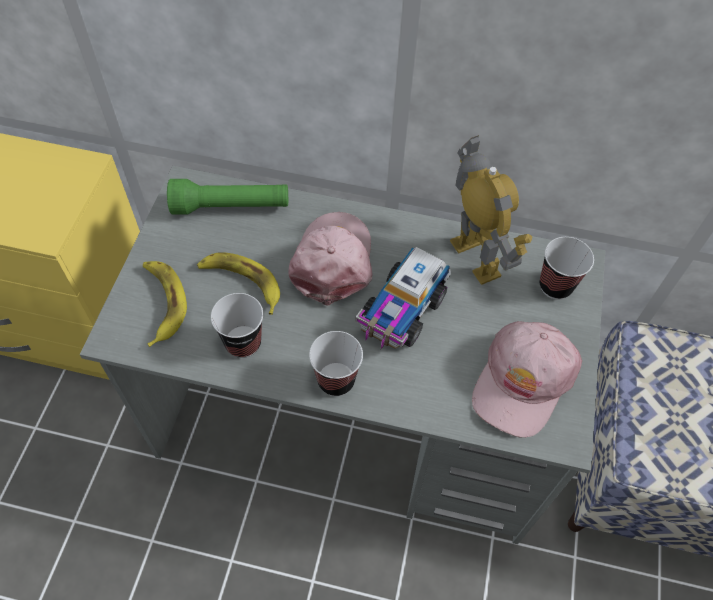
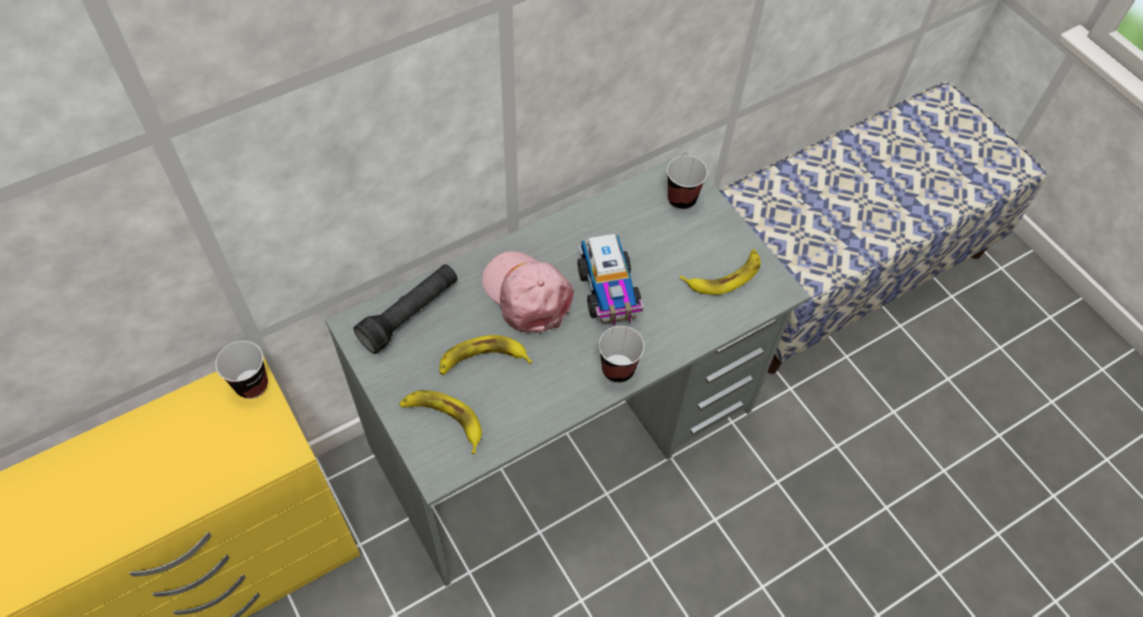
camera: 45 degrees left, 0 degrees up
green flashlight [167,179,288,215] -> black flashlight [354,264,457,354]
cup [211,293,263,358] -> cup moved to [215,341,268,399]
toy robot [450,135,532,285] -> none
pink cap [472,321,582,438] -> banana [680,249,761,295]

